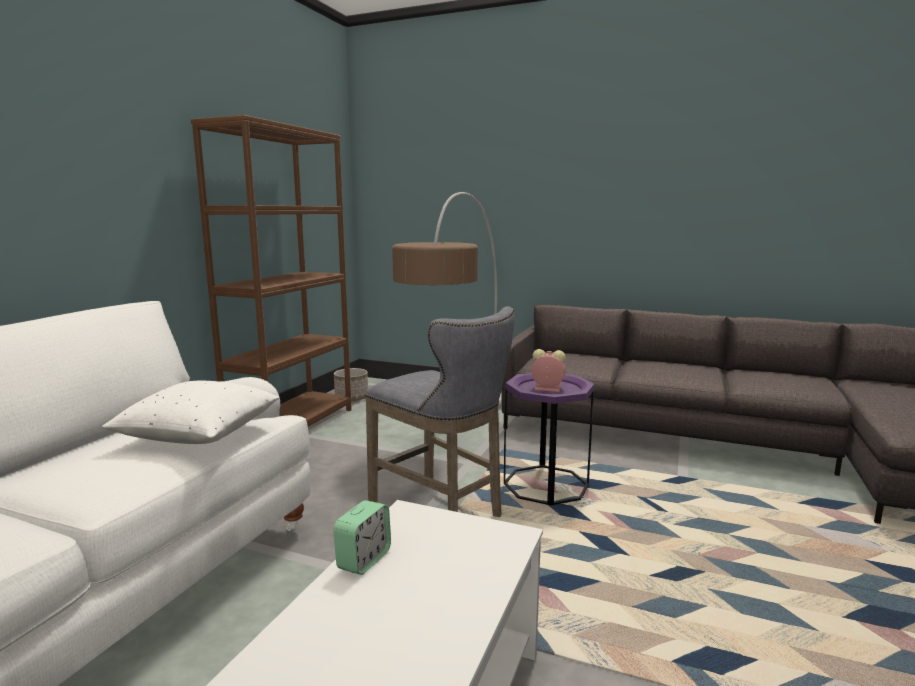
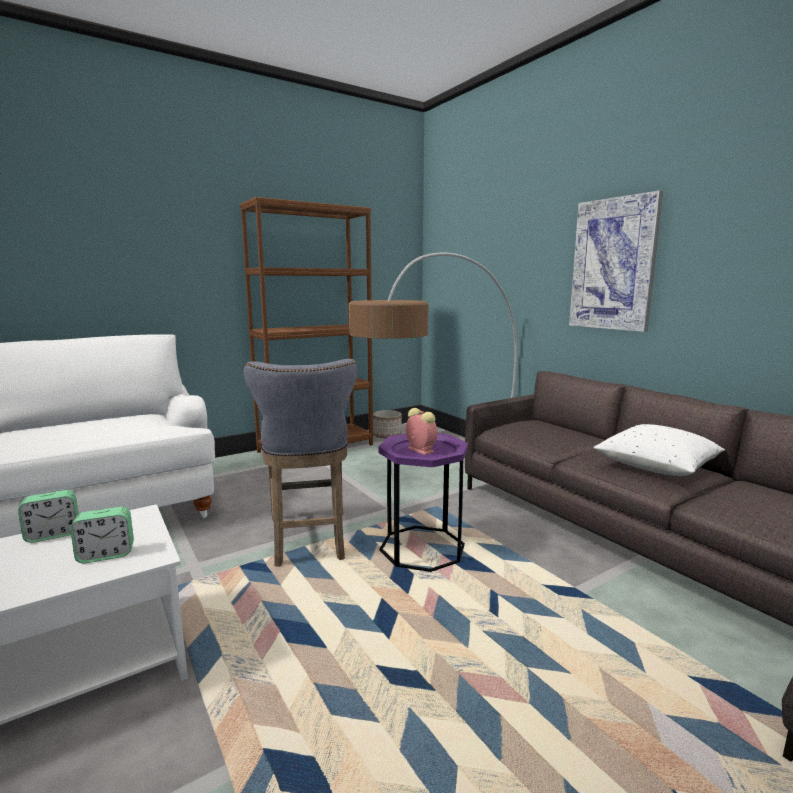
camera: 35 degrees right, 0 degrees up
white pillow [102,381,280,444] -> white pillow moved to [594,424,725,476]
none -> alarm clock [70,507,134,563]
none -> picture [569,190,663,332]

